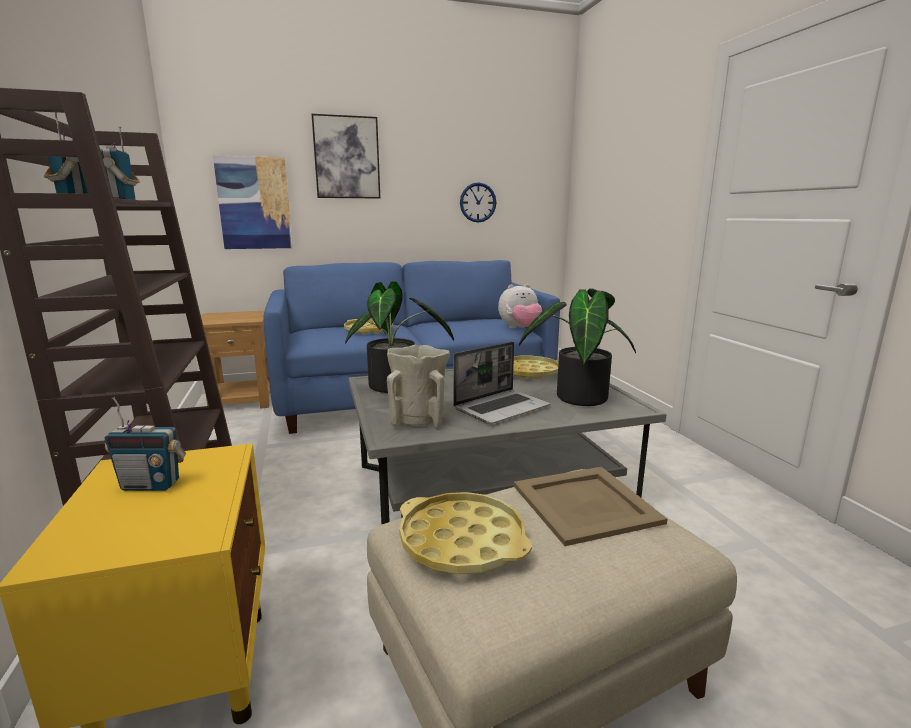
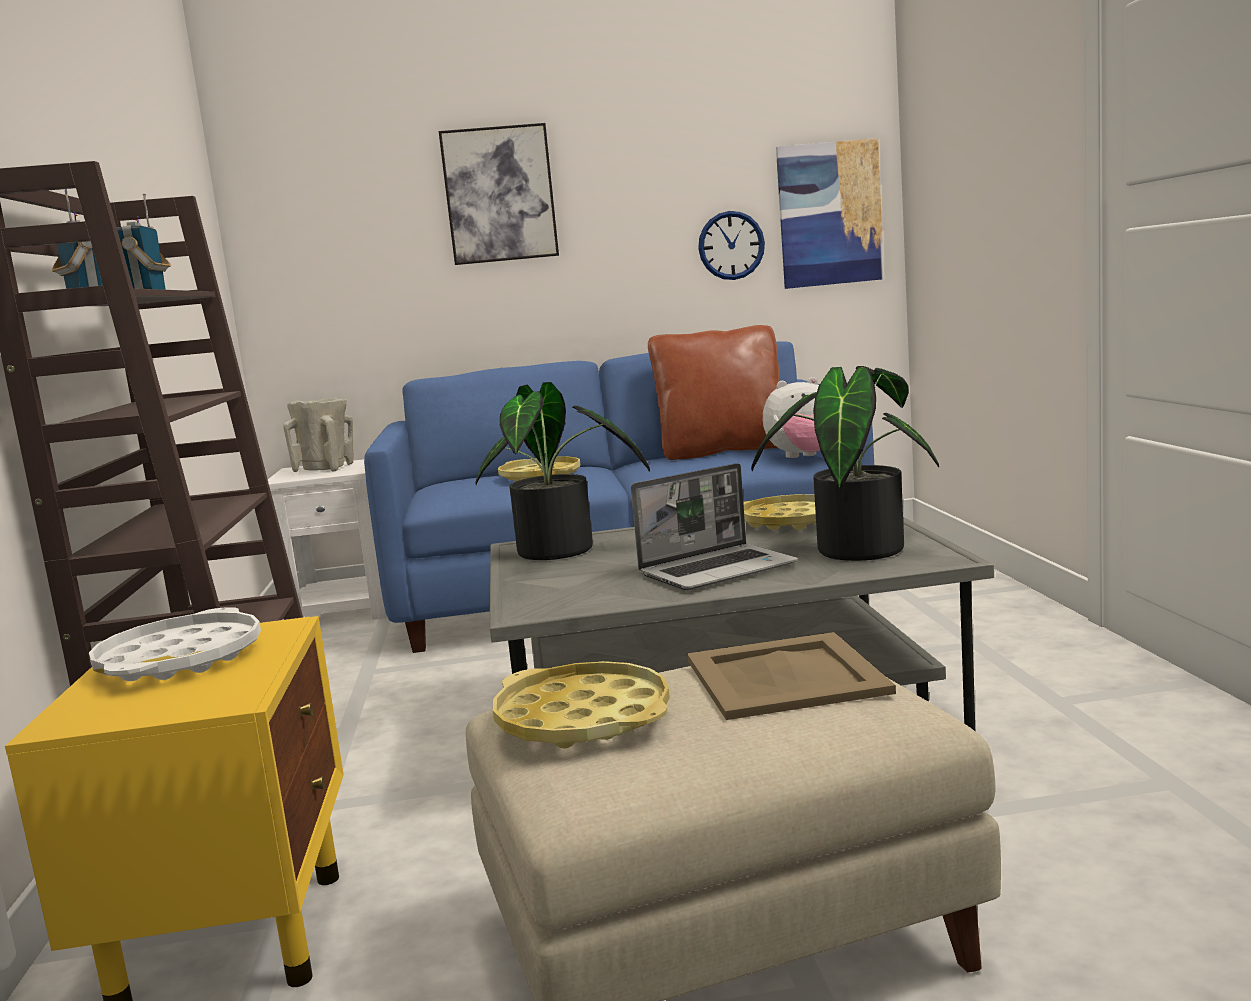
camera: 10 degrees right, 5 degrees down
radio [104,397,186,491] -> white tray [89,607,261,681]
brown side table [201,311,270,409] -> white side table [268,459,387,620]
picture [213,155,293,249] -> picture moved to [776,138,884,289]
beige vase [387,345,450,428] -> beige vase moved to [284,398,354,472]
none -> brown pillow [648,325,779,460]

